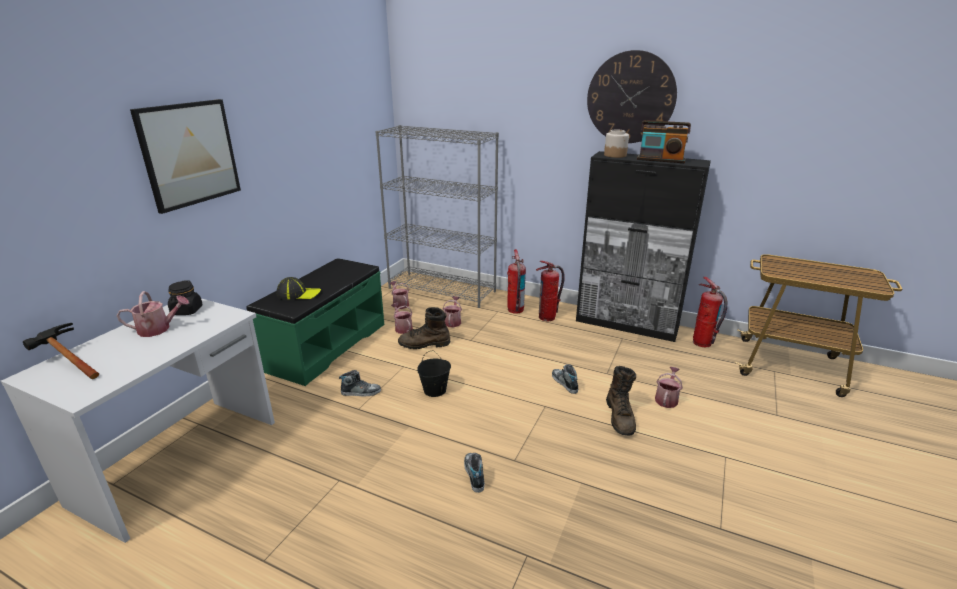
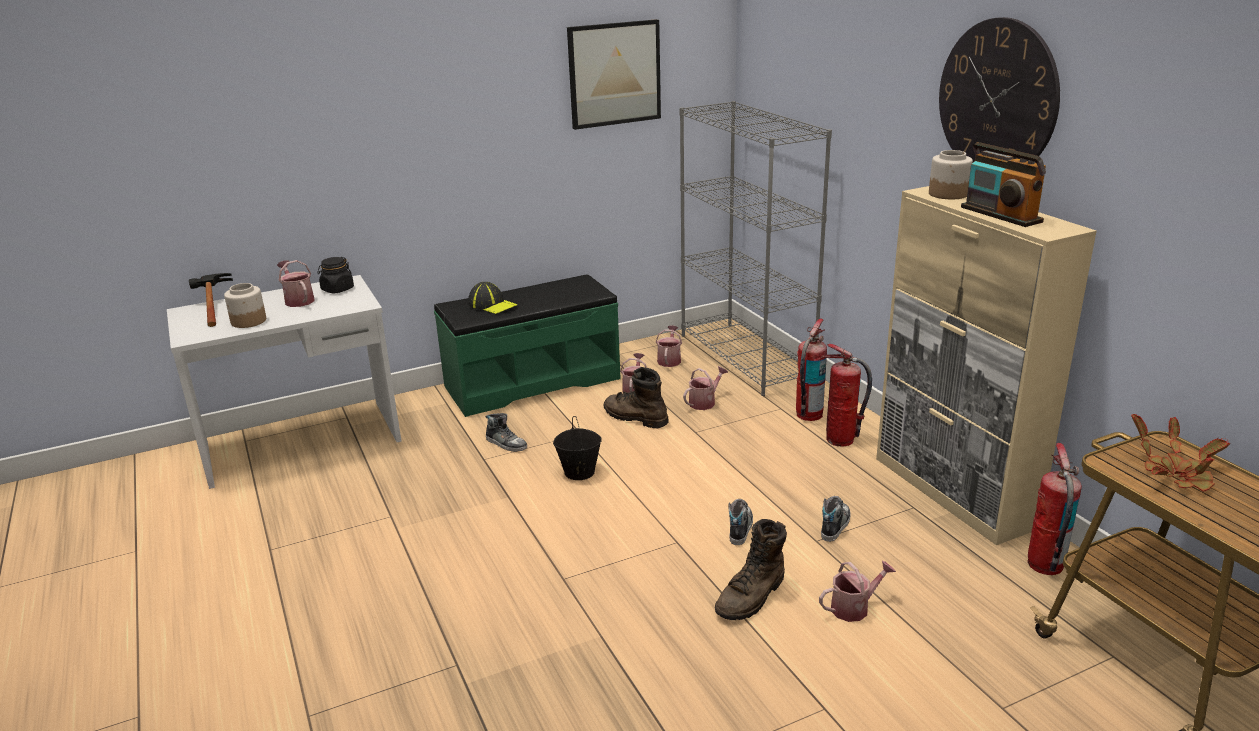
camera: 40 degrees right, 0 degrees up
watering can [117,291,189,337] -> watering can turned 150 degrees counterclockwise [277,260,314,307]
picture [130,99,241,214] -> picture moved to [567,19,661,130]
shoe [464,453,485,493] -> shoe moved to [821,496,851,542]
black cabinet [576,151,711,342] -> beige cabinet [876,186,1097,545]
none -> jar [224,283,266,328]
none -> potted plant [1131,414,1230,492]

